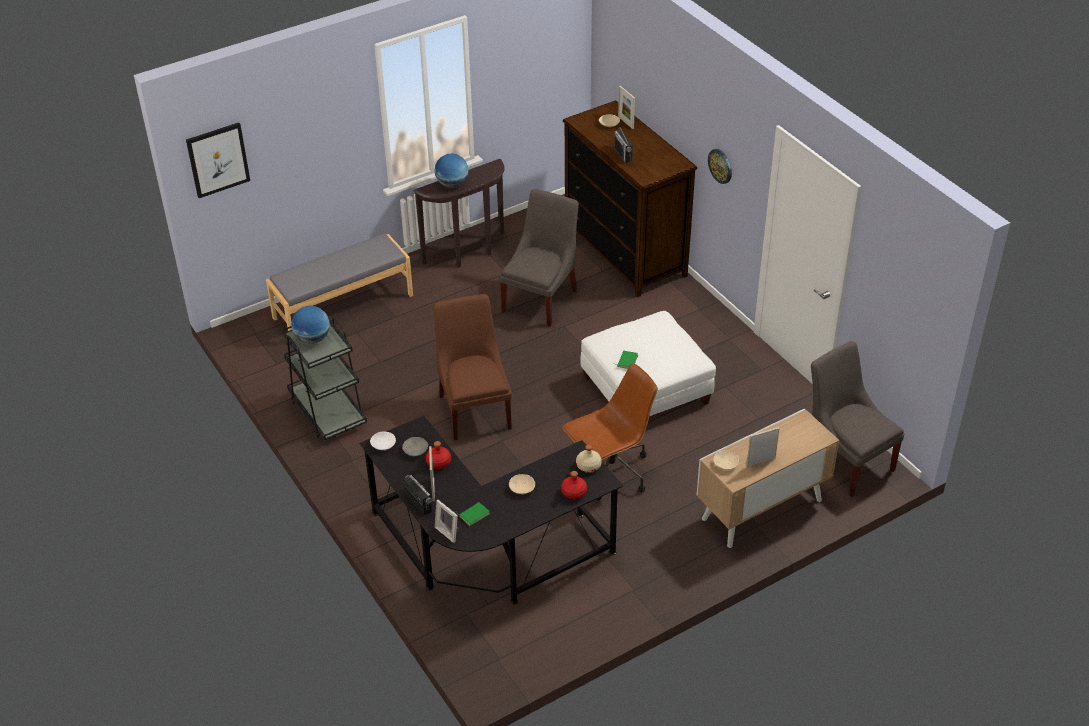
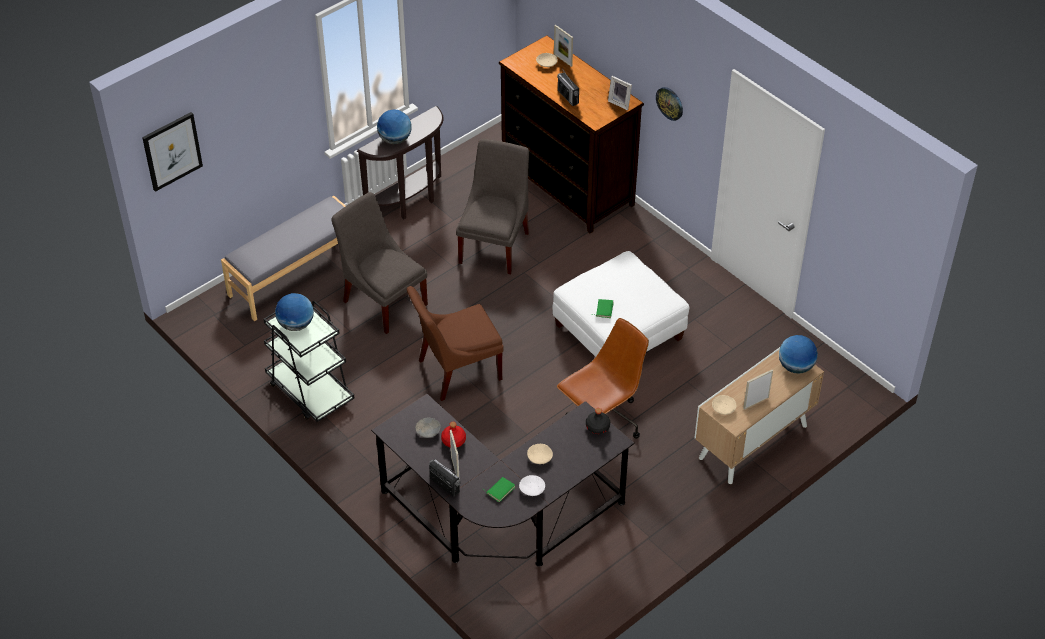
camera: 10 degrees left, 5 degrees up
white bowl [370,431,396,451] -> white bowl moved to [519,475,545,496]
brown chair [433,294,512,440] -> brown chair turned 90 degrees counterclockwise [407,286,503,401]
picture frame [435,500,459,543] -> picture frame moved to [608,76,632,110]
red bottle [561,471,587,500] -> none
beige bottle [576,444,602,473] -> black bottle [586,408,610,434]
grey chair [811,341,904,497] -> grey chair moved to [331,192,428,334]
none -> globe [779,335,818,374]

